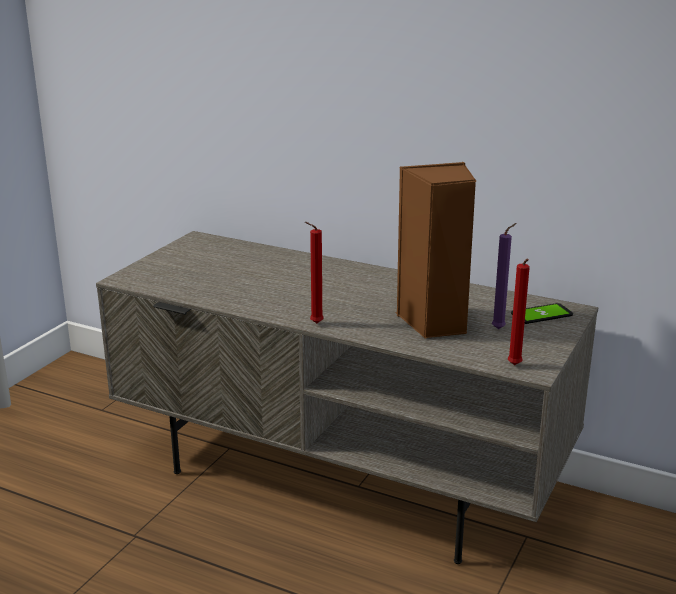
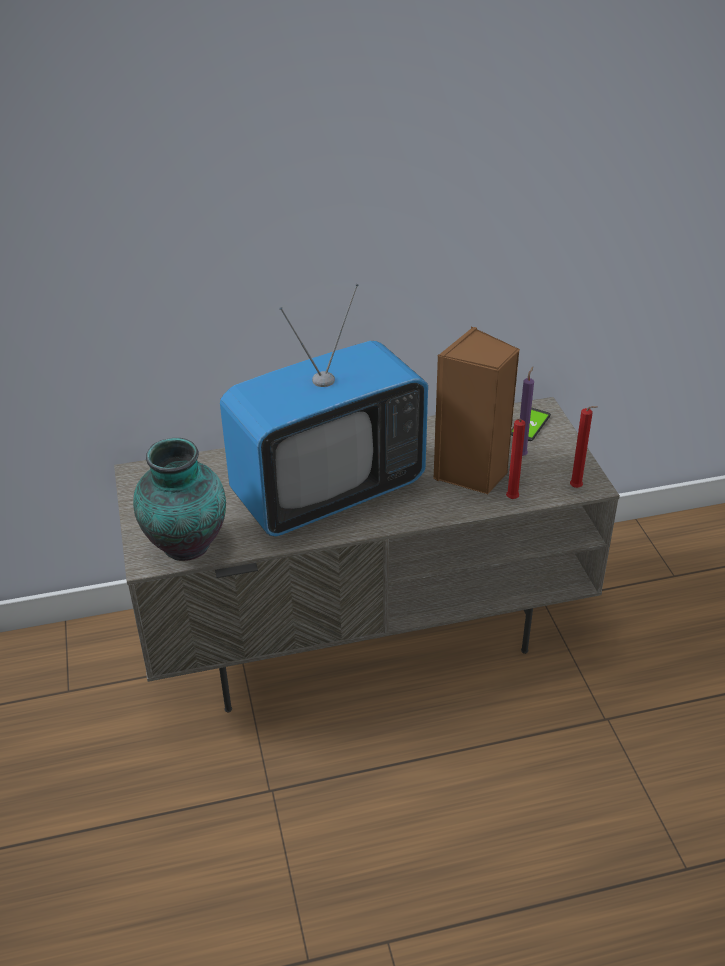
camera: 40 degrees left, 15 degrees up
red candle [305,222,324,323] -> red candle moved to [506,419,526,499]
none -> vase [133,438,226,561]
none -> television [220,284,428,536]

